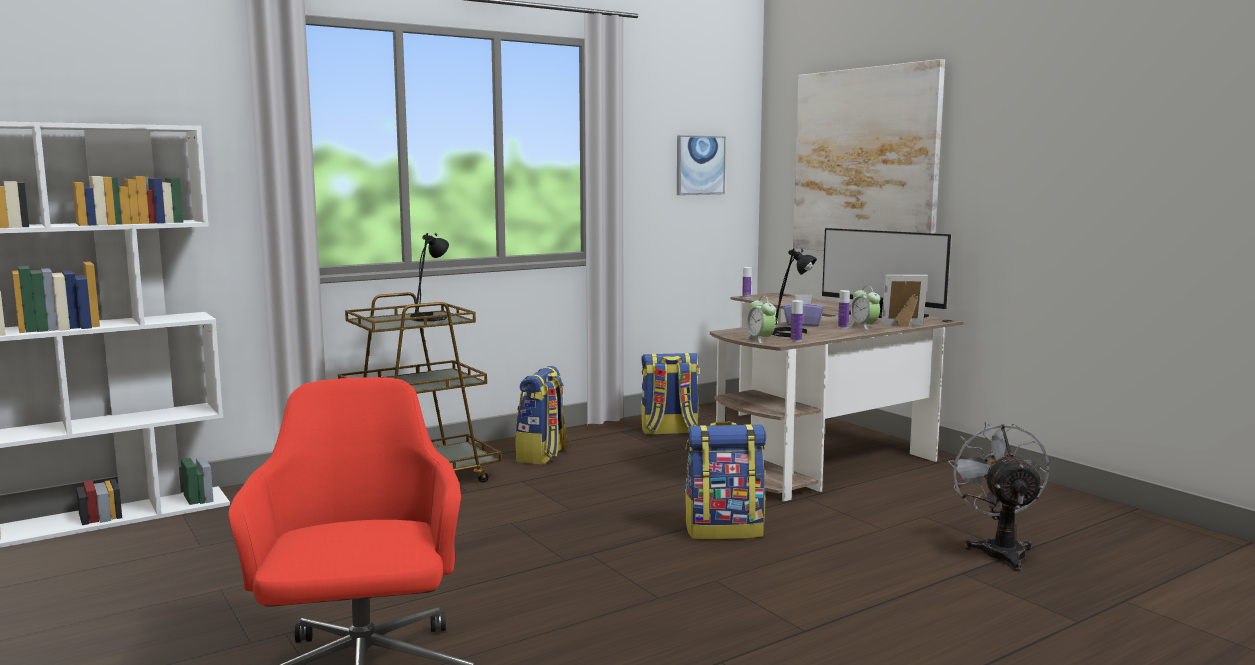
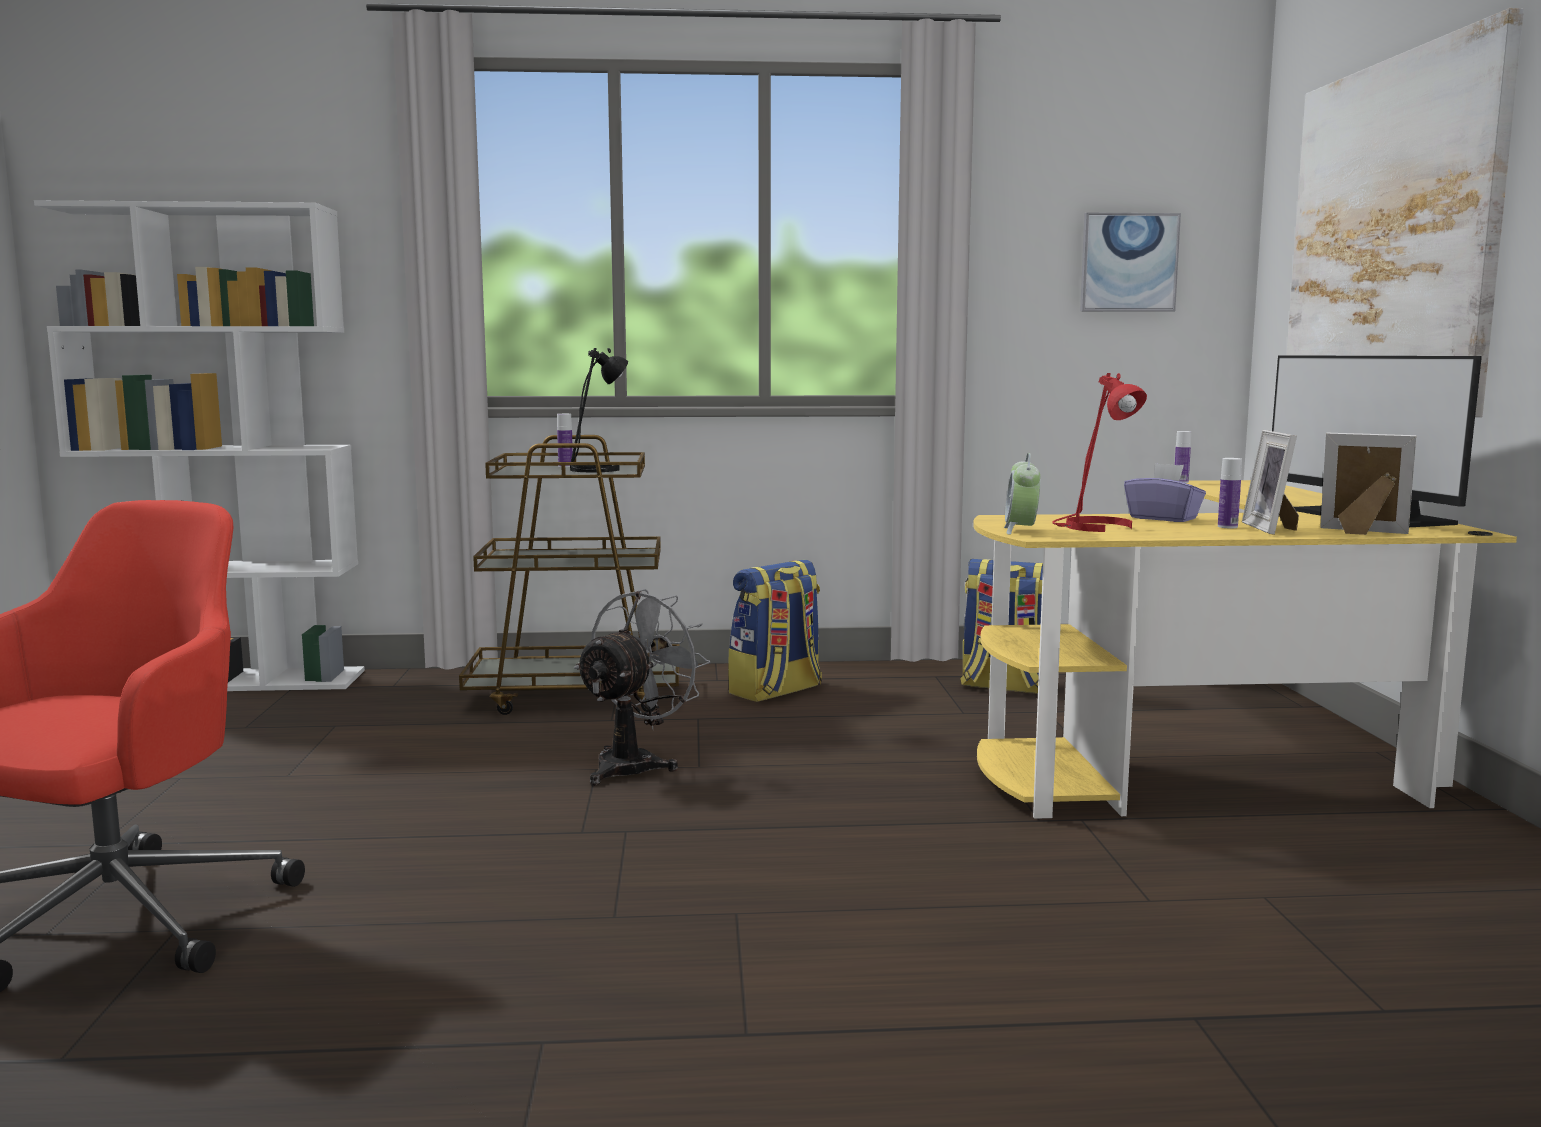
camera: 30 degrees right, 0 degrees up
backpack [684,422,766,540] -> none
brown desk [710,292,964,501] -> yellow desk [973,480,1517,819]
black table lamp [772,248,817,337] -> red table lamp [1052,373,1147,532]
bottle [791,300,803,342] -> bottle moved to [557,414,573,468]
alarm clock [849,286,880,330] -> picture frame [1242,430,1299,535]
grey fan [948,422,1049,571] -> grey fan moved to [574,589,711,786]

